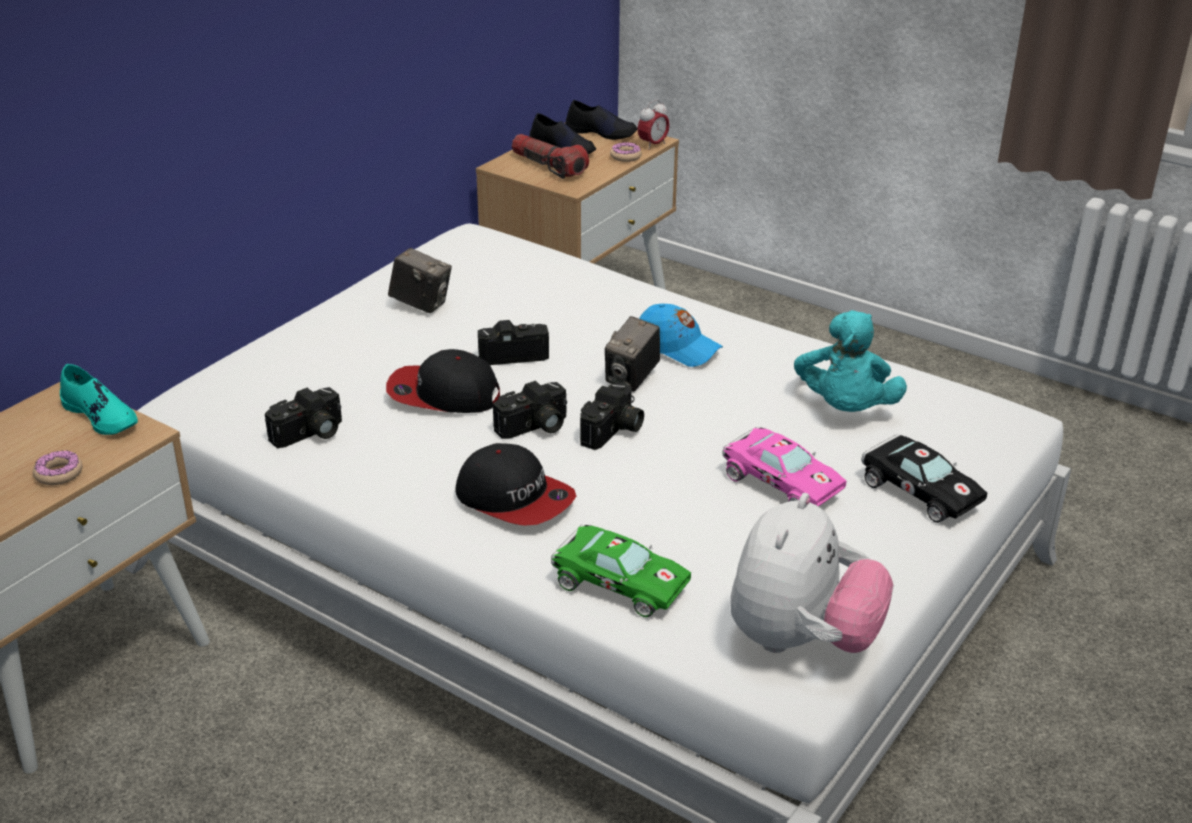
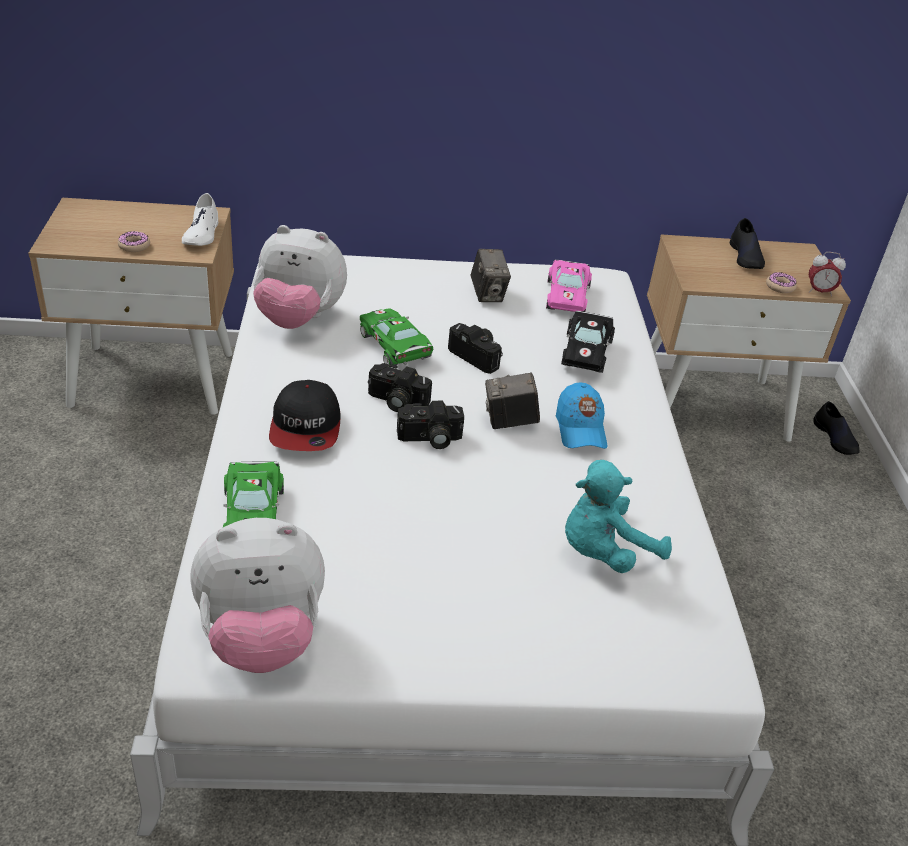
camera: 50 degrees right, 5 degrees up
turquoise shoe [60,364,138,435] -> white shoe [182,193,218,246]
camera [265,387,342,448] -> plush toy [253,225,347,329]
cap [386,349,500,413] -> green toy car [360,308,433,366]
flashlight [512,134,589,179] -> none
black shoe [566,100,638,140] -> black shoe moved to [813,401,860,455]
pink toy car [722,427,846,506] -> pink toy car moved to [546,260,592,312]
black toy car [861,434,987,523] -> black toy car moved to [561,311,615,373]

